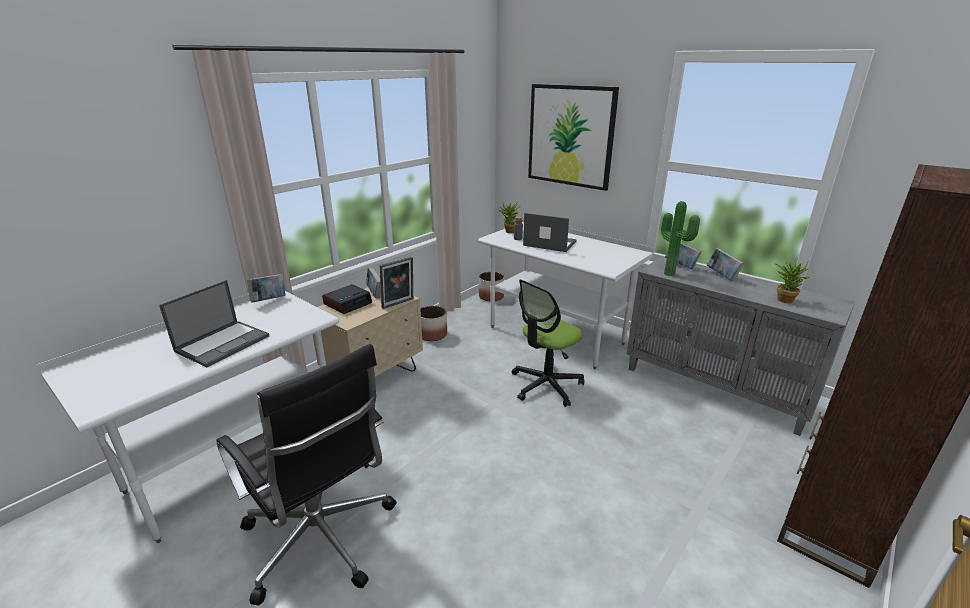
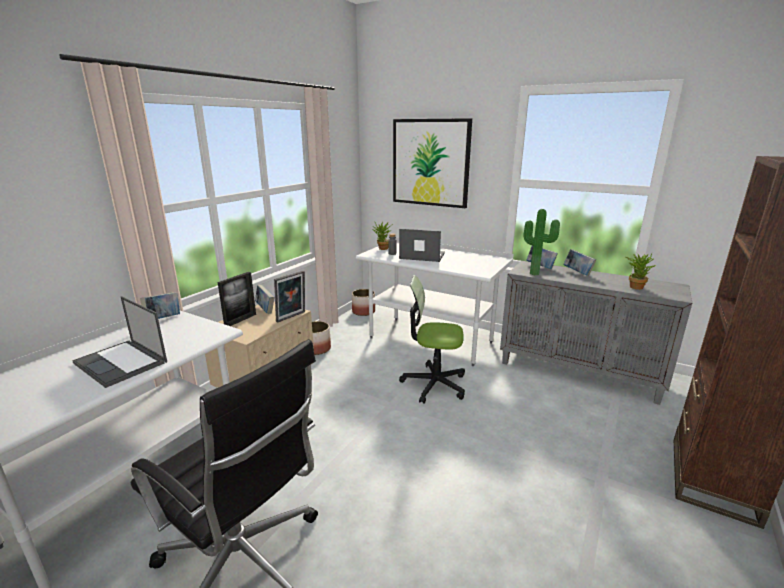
camera: 10 degrees left, 5 degrees down
laptop [159,280,269,368] -> laptop turned 105 degrees clockwise [72,296,167,388]
alarm clock [322,284,372,314] -> picture frame [218,272,256,326]
office chair [512,279,584,407] -> office chair turned 60 degrees clockwise [399,275,465,404]

